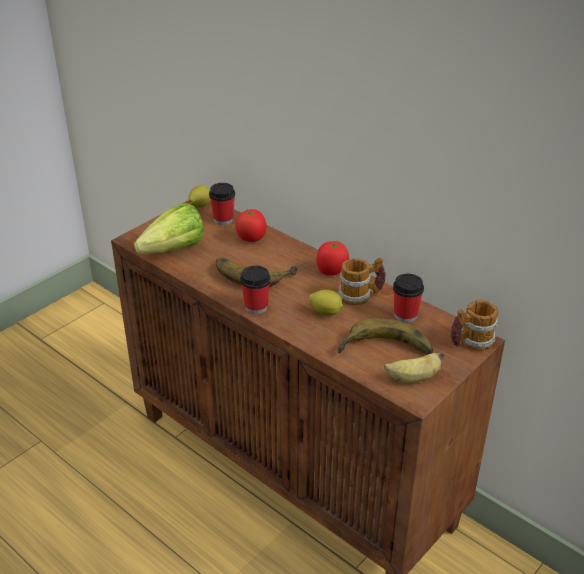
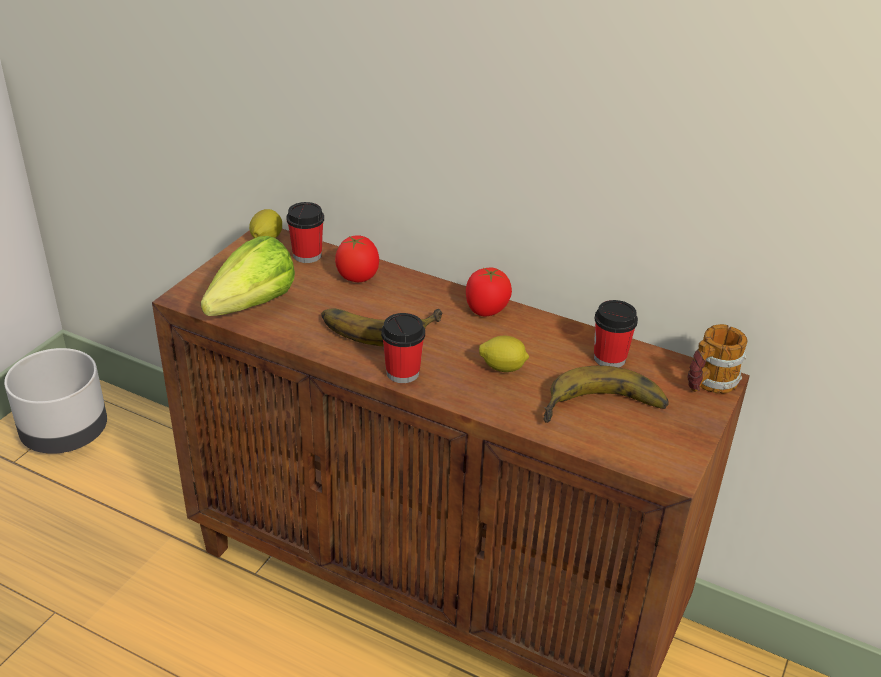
camera: 15 degrees left, 0 degrees up
mug [338,258,386,305] -> none
banana [384,352,445,383] -> none
none -> grey planter [4,348,107,454]

